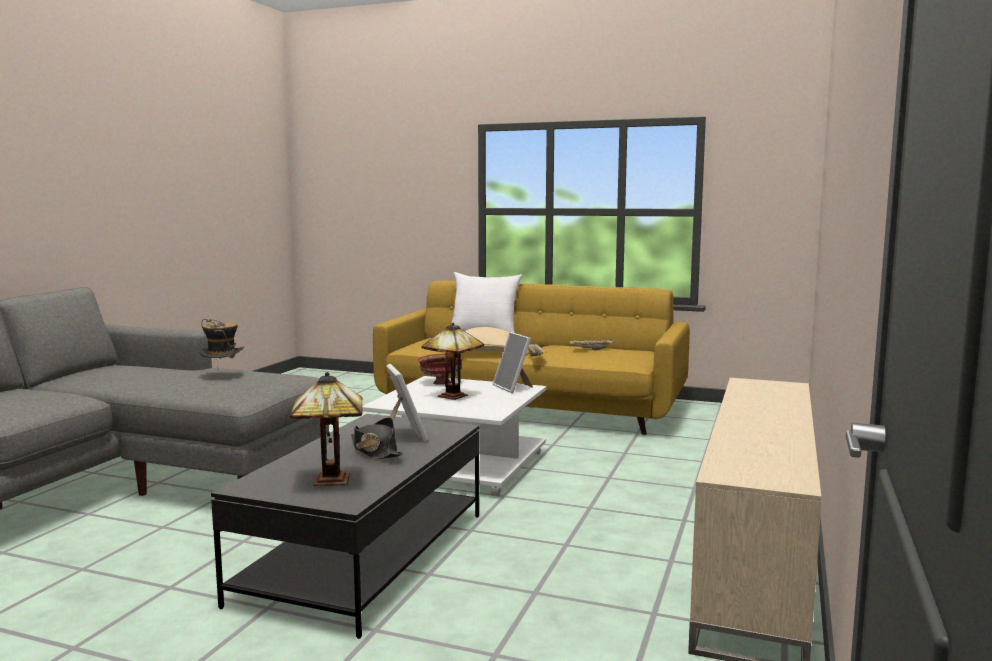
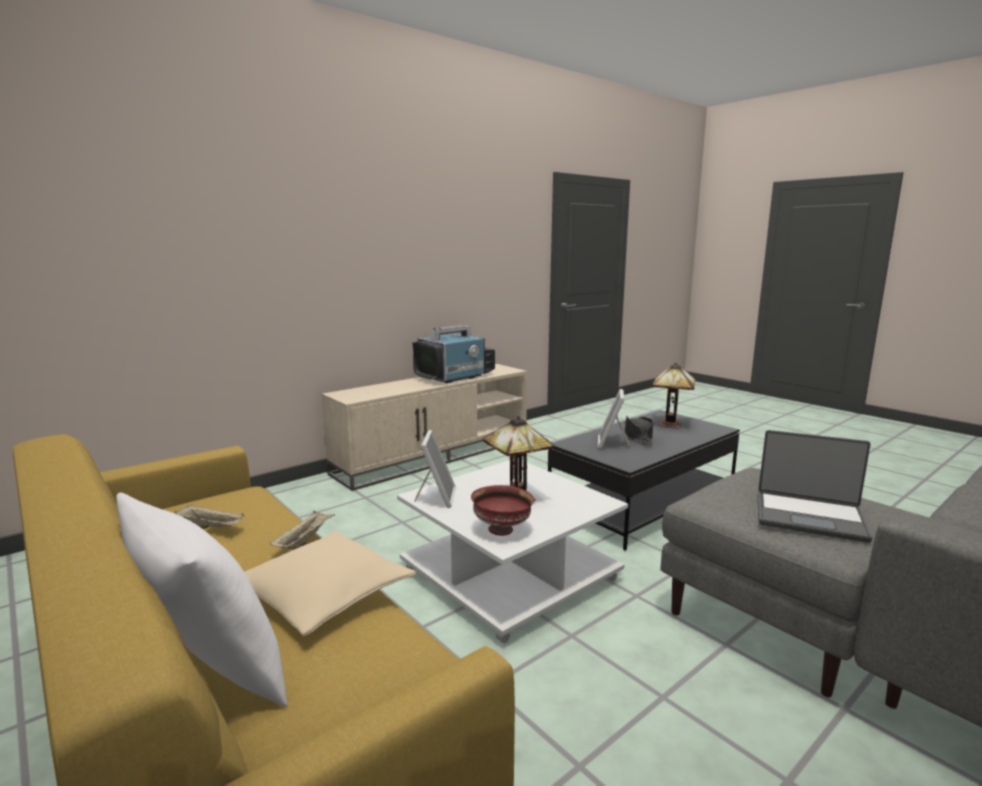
camera: 150 degrees left, 5 degrees up
hat [198,319,244,368] -> laptop [758,430,872,543]
none -> television [413,325,495,383]

